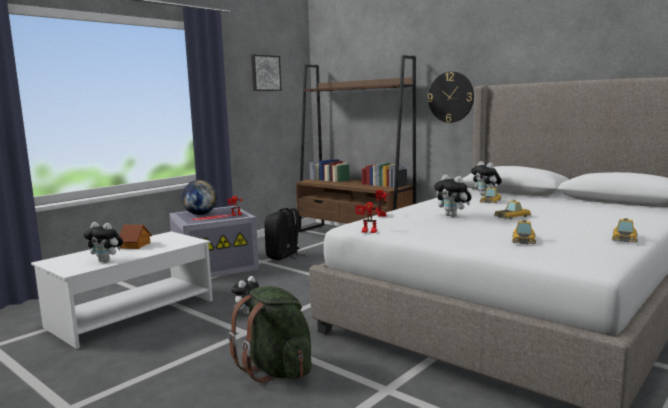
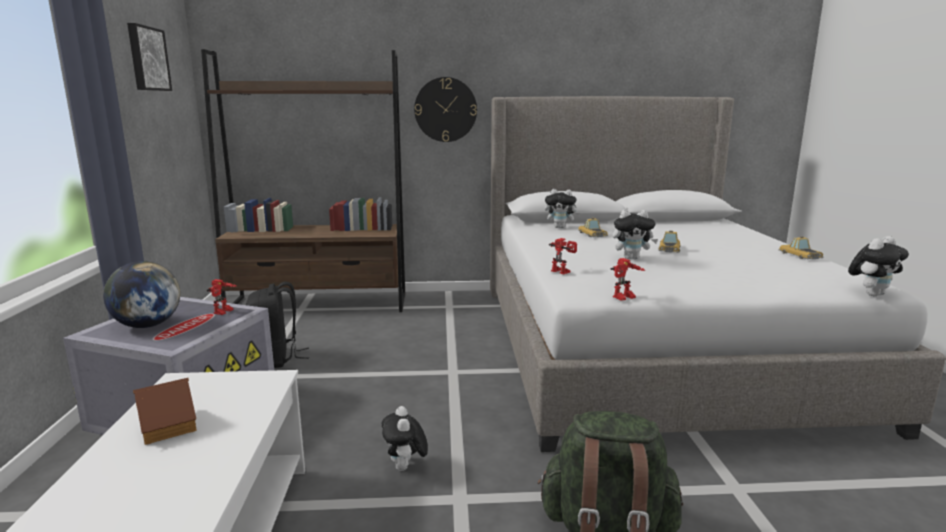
camera: 45 degrees left, 5 degrees up
plush toy [83,222,123,262] -> plush toy moved to [848,236,909,296]
toy car [512,220,536,244] -> none

